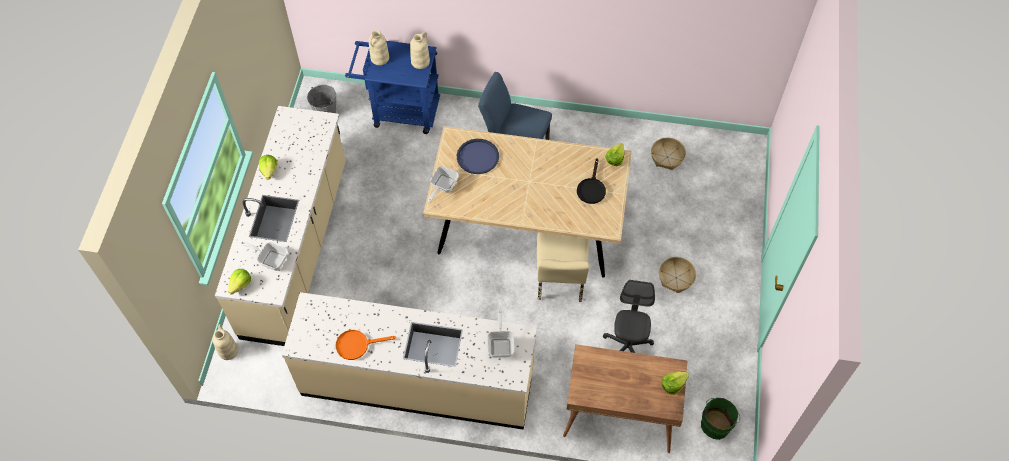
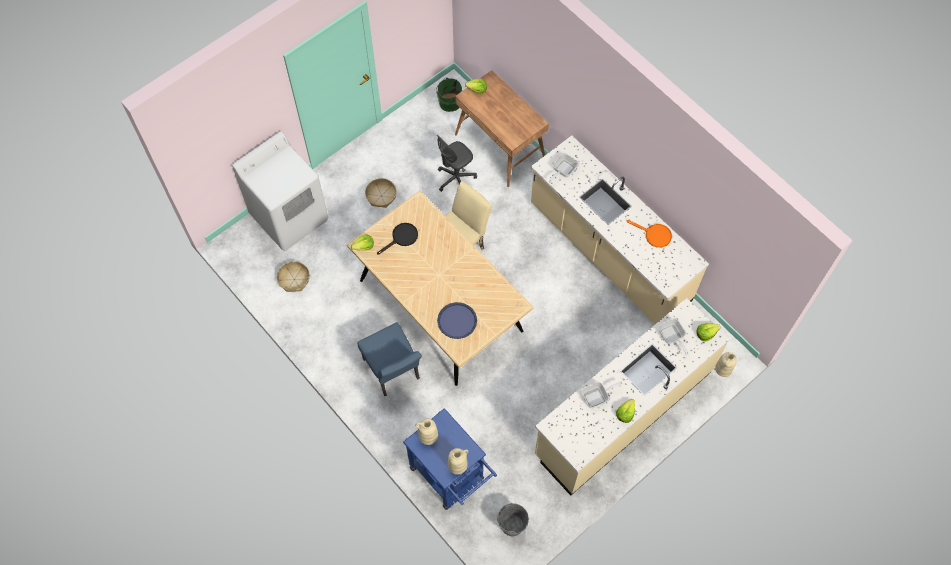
camera: 140 degrees left, 5 degrees up
frying pan [428,166,459,202] -> frying pan moved to [581,381,623,408]
none -> white washing machine [232,132,328,251]

